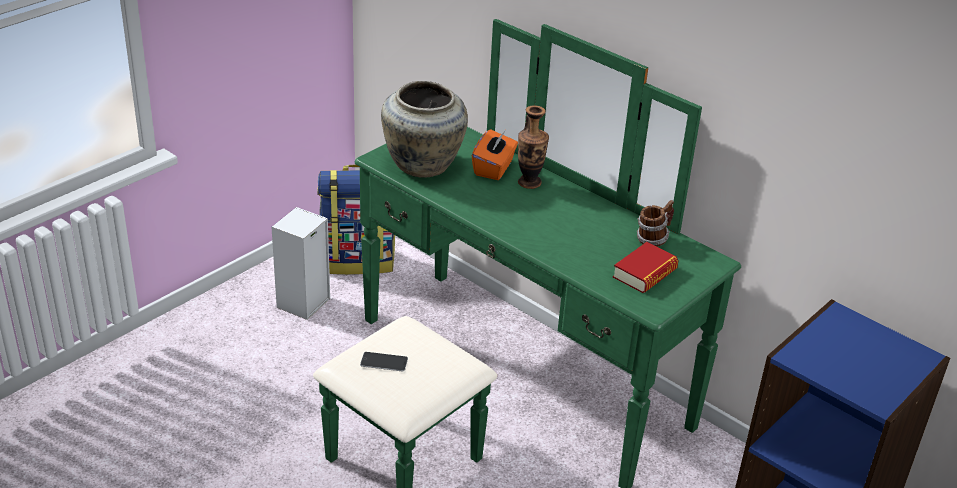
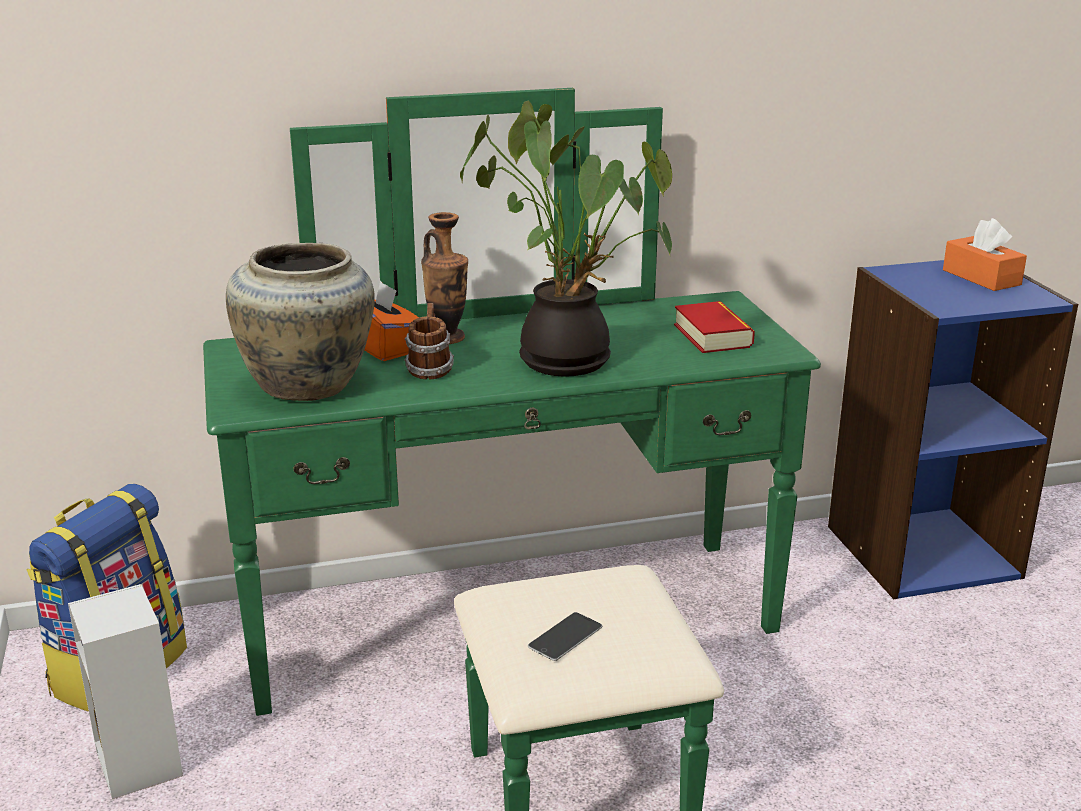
camera: 55 degrees left, 10 degrees down
mug [637,200,674,247] -> mug moved to [404,303,454,380]
none -> potted plant [460,101,672,377]
none -> orange tissue box [943,218,1027,291]

